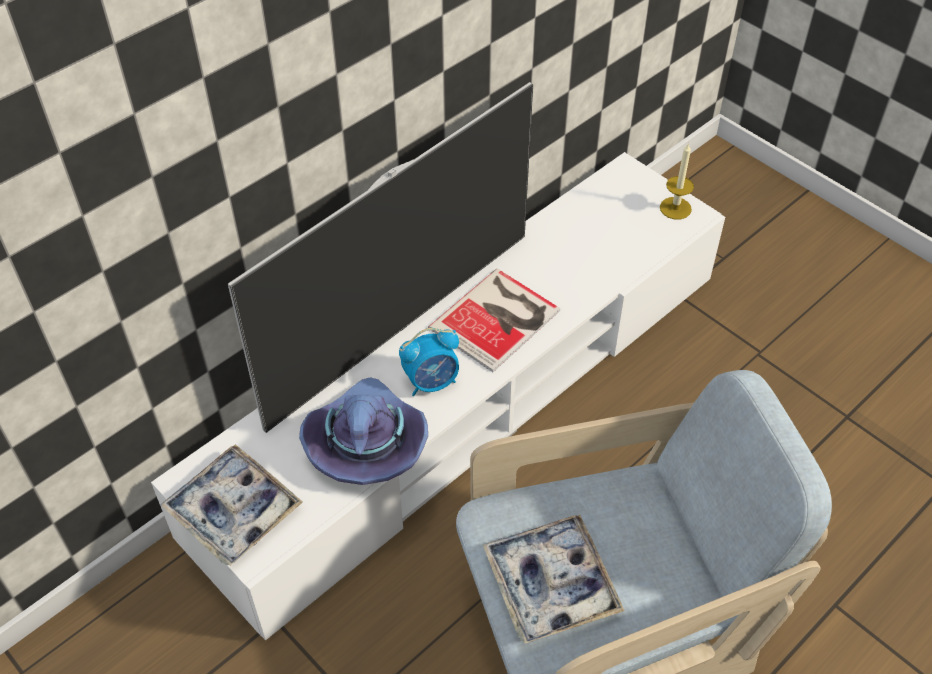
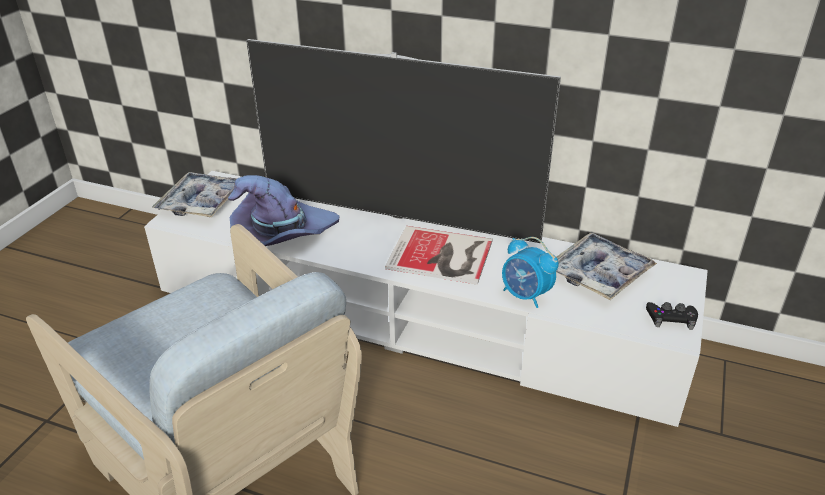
camera: 65 degrees right, 15 degrees down
alarm clock [399,328,459,396] -> alarm clock moved to [502,237,559,308]
tray [483,515,625,644] -> tray moved to [556,232,657,300]
candle [660,143,694,219] -> black game controller [646,302,698,330]

